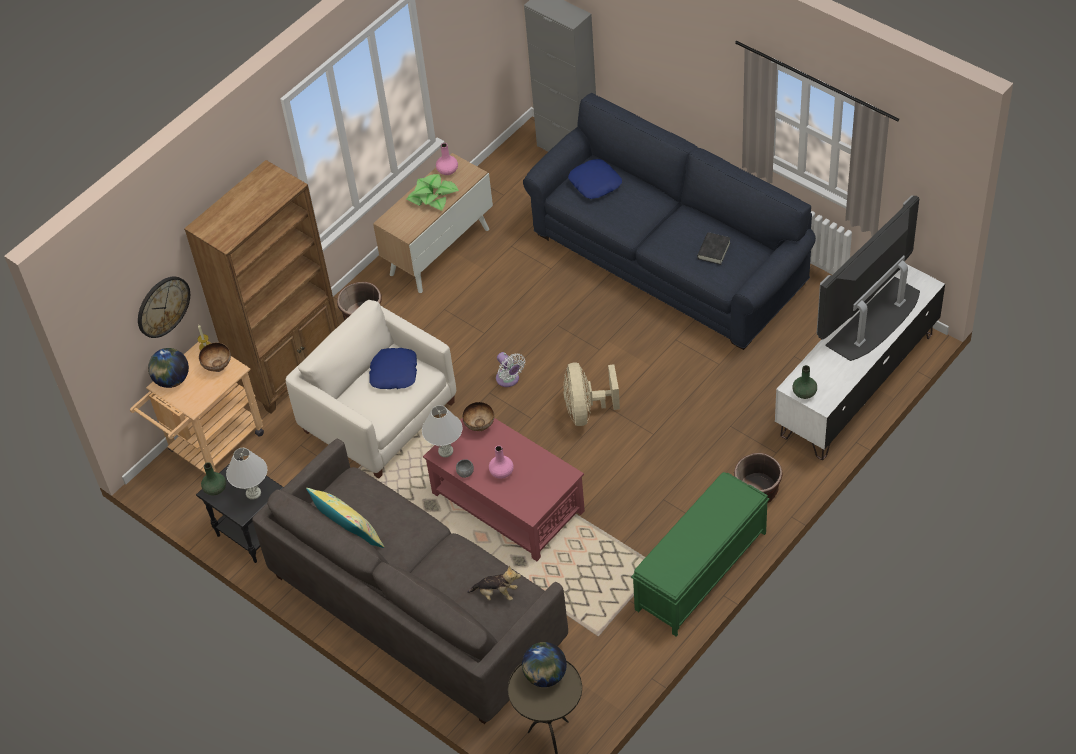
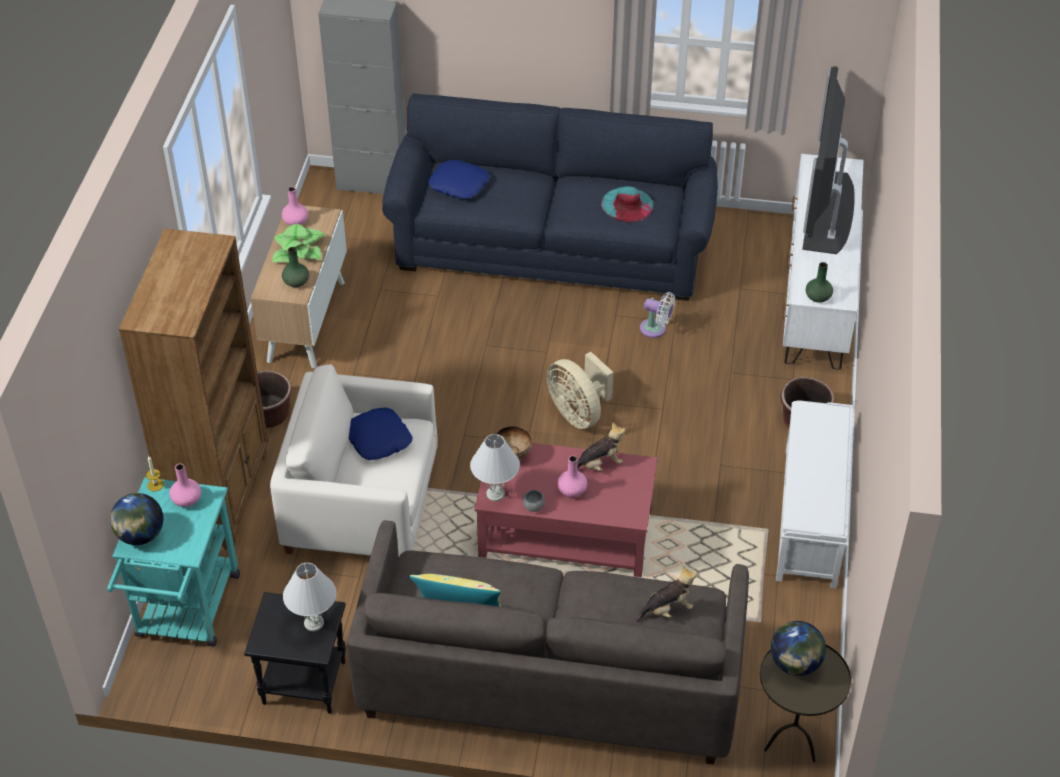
camera: 35 degrees left, 5 degrees down
beige cart [130,341,264,474] -> turquoise cart [108,477,240,647]
wall clock [138,276,190,338] -> none
bowl [199,343,231,372] -> pink vase [170,463,201,507]
green vase [201,462,226,495] -> green vase moved to [282,247,309,287]
white fan [496,352,525,387] -> white fan moved to [640,292,675,338]
green bench [631,472,769,637] -> white bench [776,400,853,588]
black book [697,232,731,265] -> turquoise hat [601,186,654,223]
none -> plush toy [578,422,625,471]

